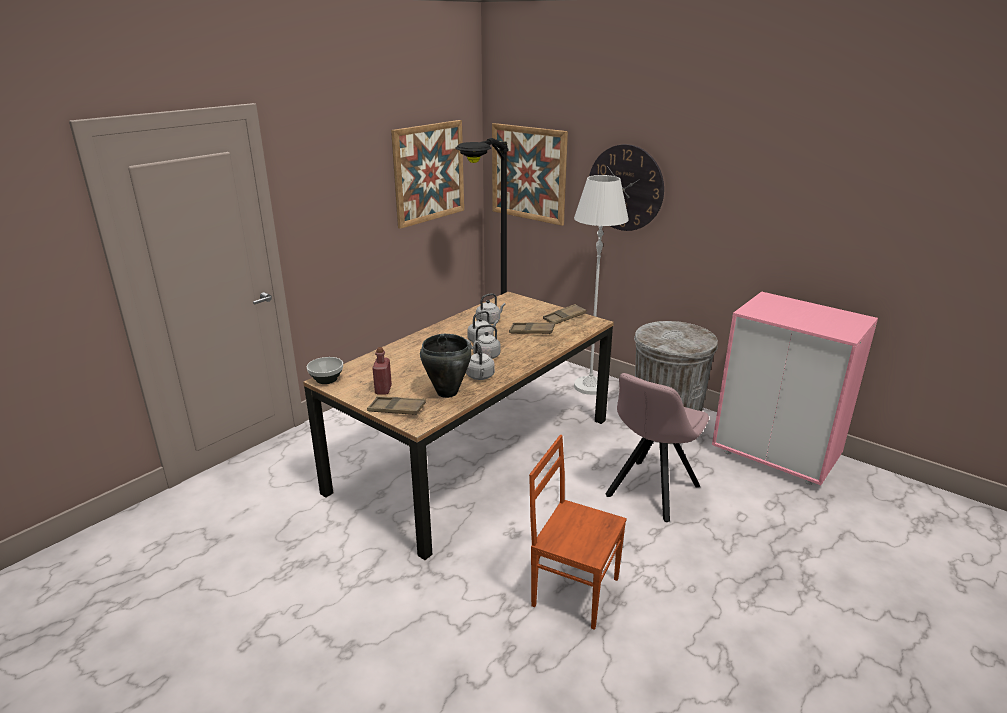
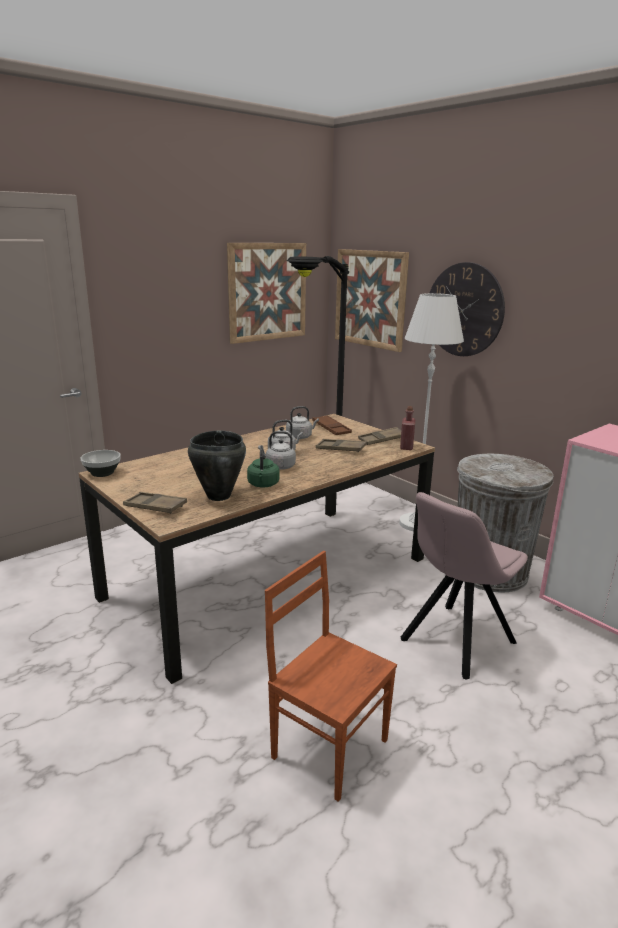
camera: 10 degrees right, 5 degrees down
red bottle [372,347,392,394] -> red bottle moved to [400,406,415,450]
grey kettle [466,342,495,380] -> green kettle [247,445,279,488]
none -> brown tray [312,415,352,435]

